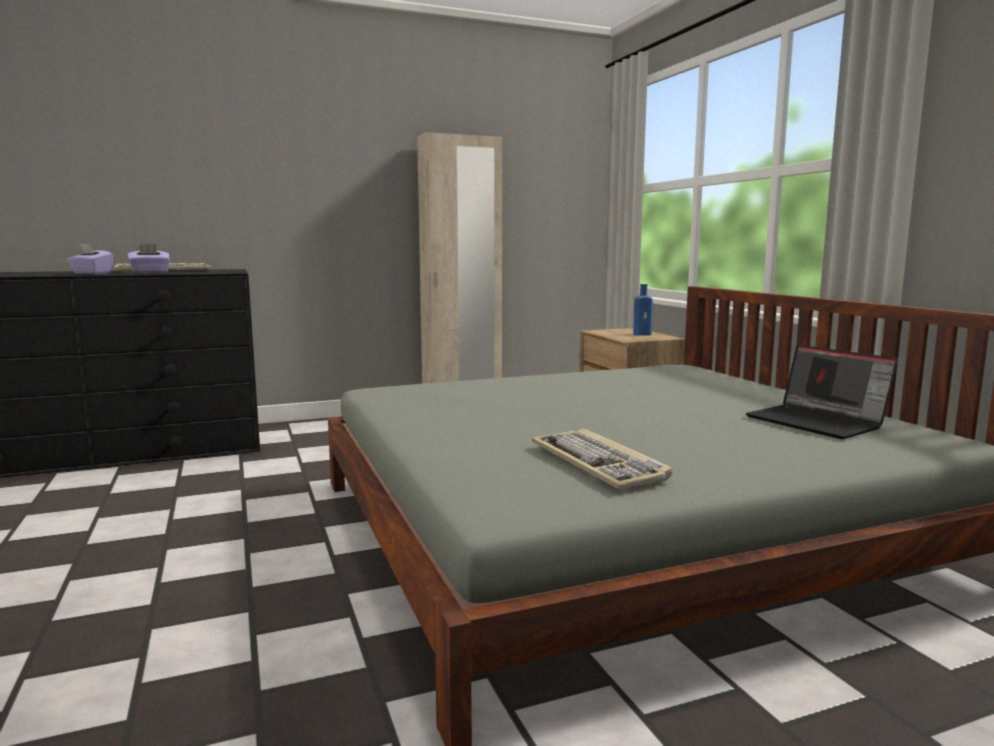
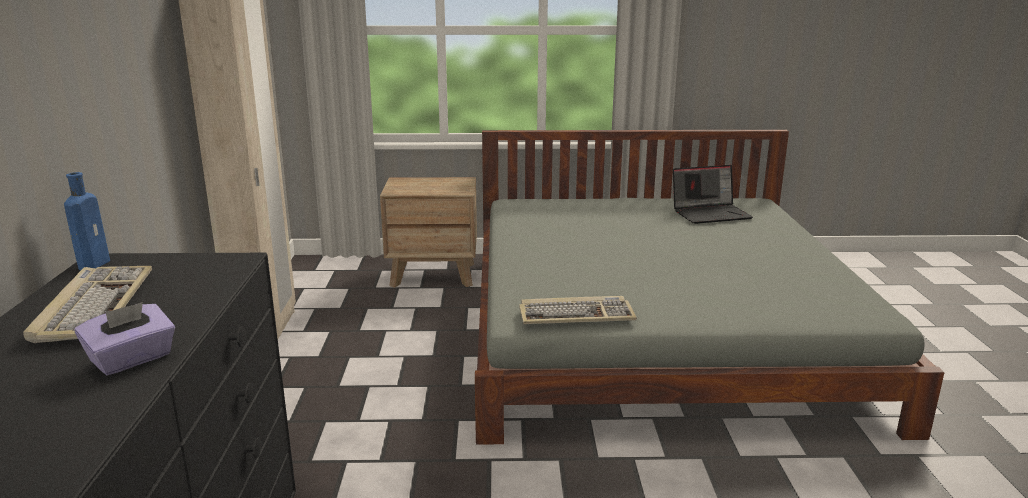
camera: 70 degrees left, 10 degrees up
purple tissue box [128,244,170,274] -> none
keyboard [532,429,672,489] -> keyboard moved to [519,296,637,324]
blue bottle [633,284,653,336] -> blue bottle moved to [64,172,110,270]

